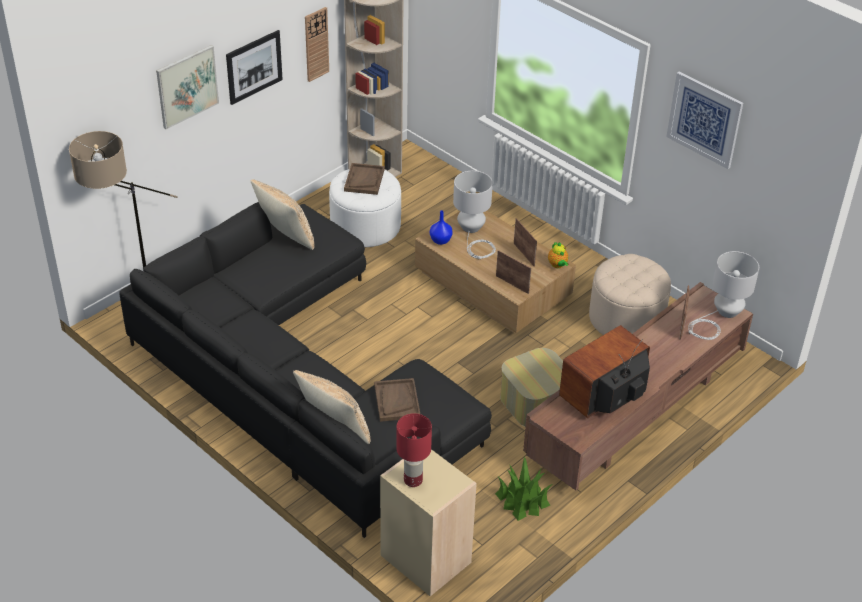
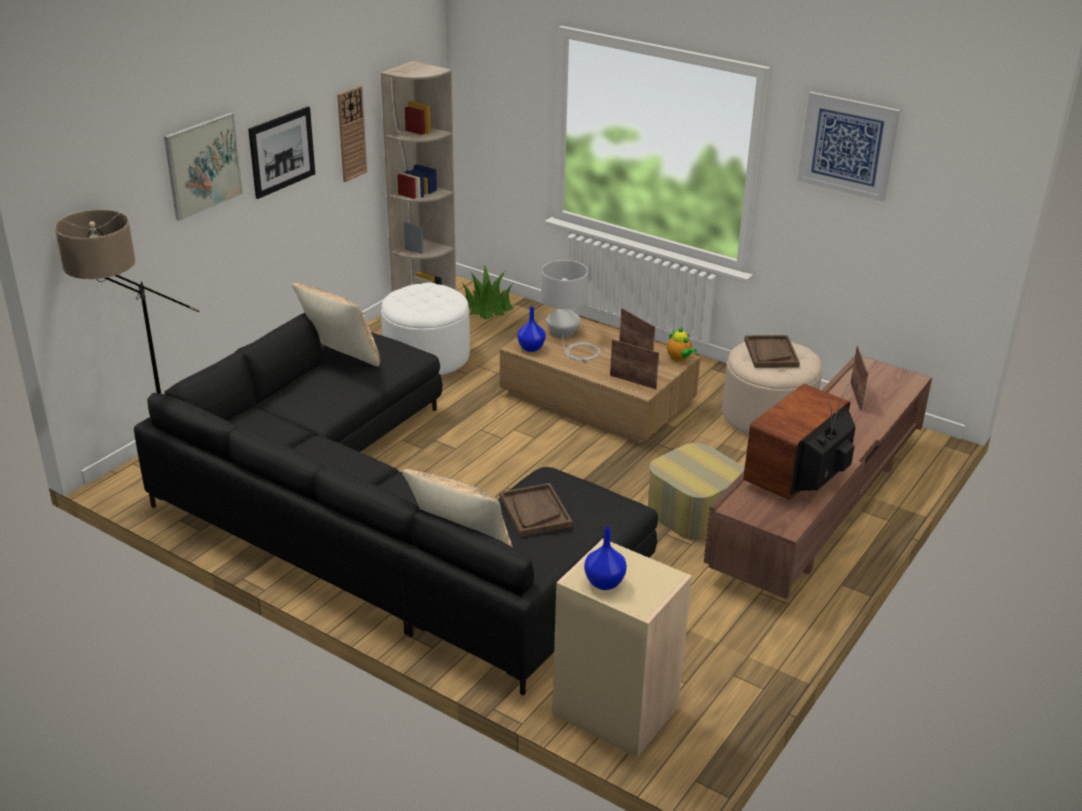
camera: 10 degrees left, 10 degrees down
brown tray [344,163,385,195] -> brown tray moved to [744,335,800,368]
red table lamp [396,413,432,487] -> blue vase [584,527,627,590]
potted plant [495,457,552,521] -> potted plant moved to [463,264,513,320]
grey table lamp [688,251,759,340] -> none

